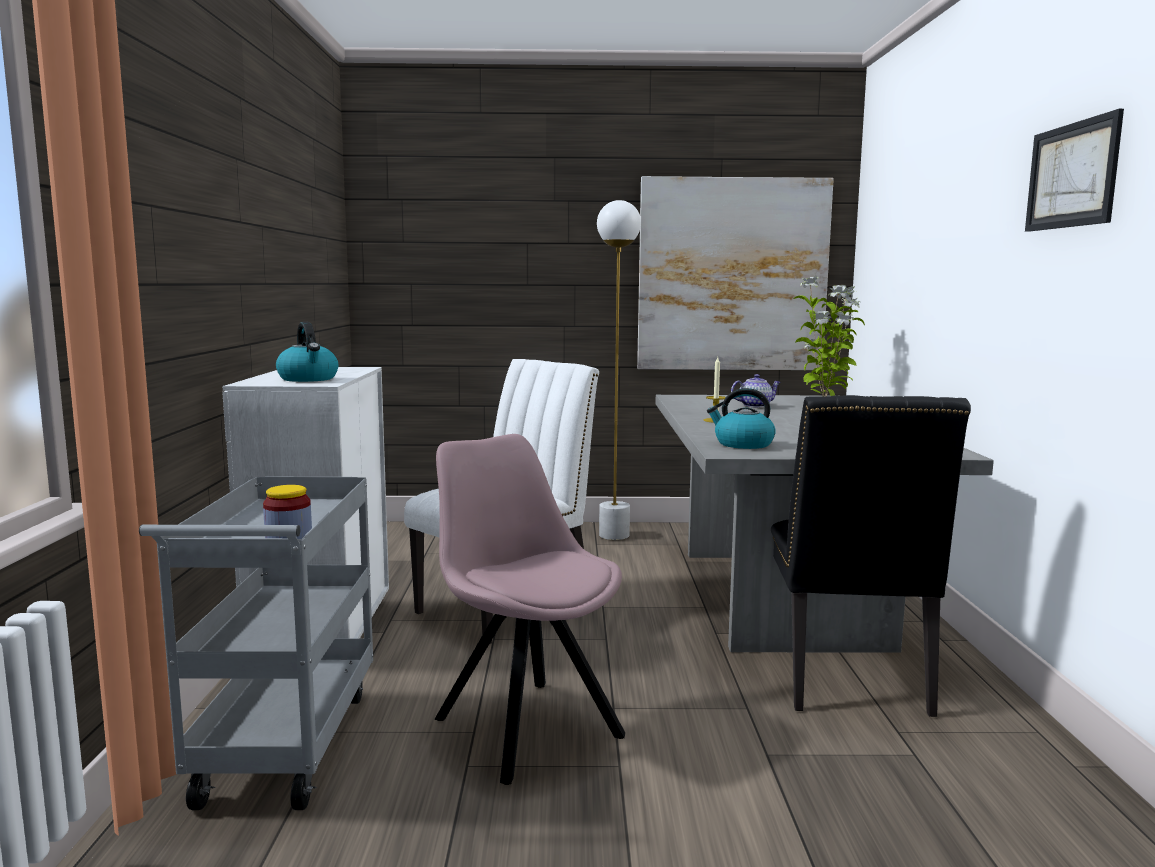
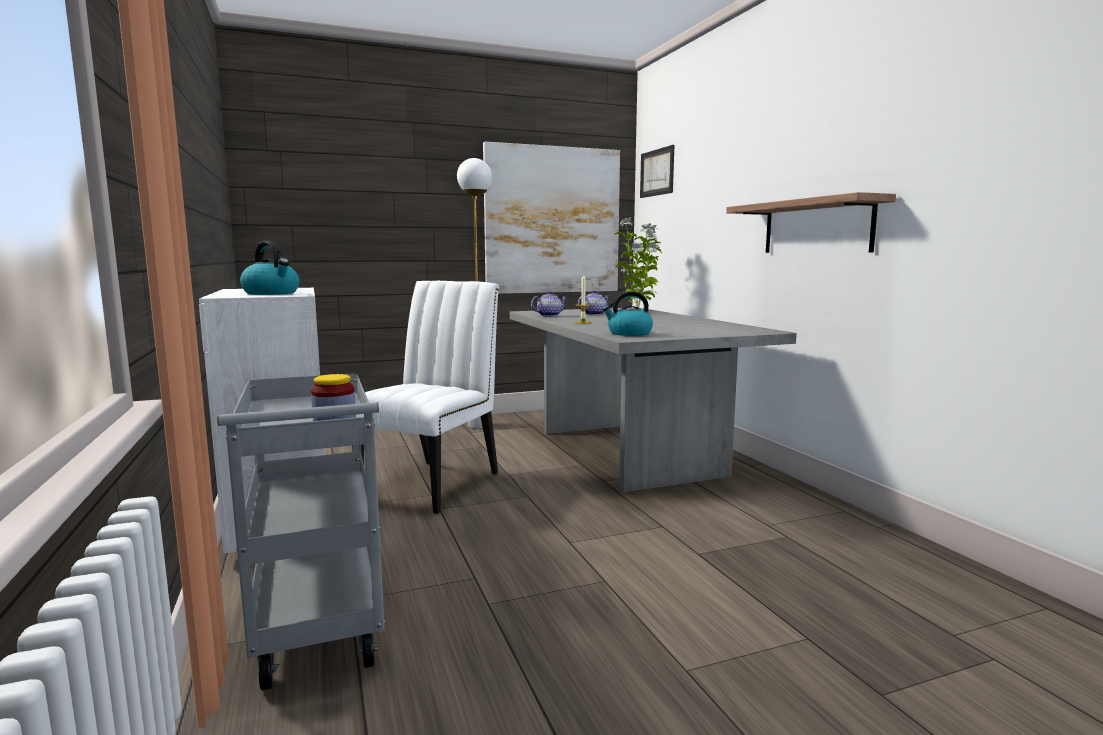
camera: 20 degrees left, 0 degrees up
pink chair [435,434,625,785] -> none
black chair [771,395,971,717] -> none
picture [1025,109,1124,232] -> picture moved to [640,145,674,198]
none -> teapot [531,291,567,316]
none -> shelf [726,192,896,253]

